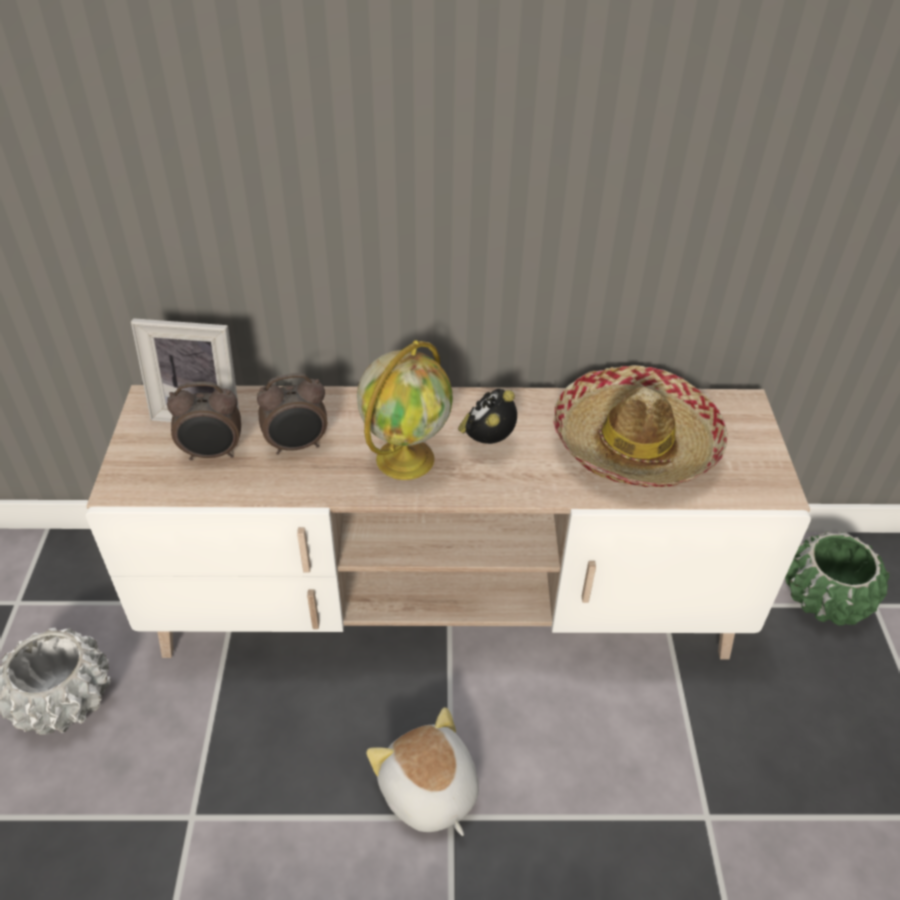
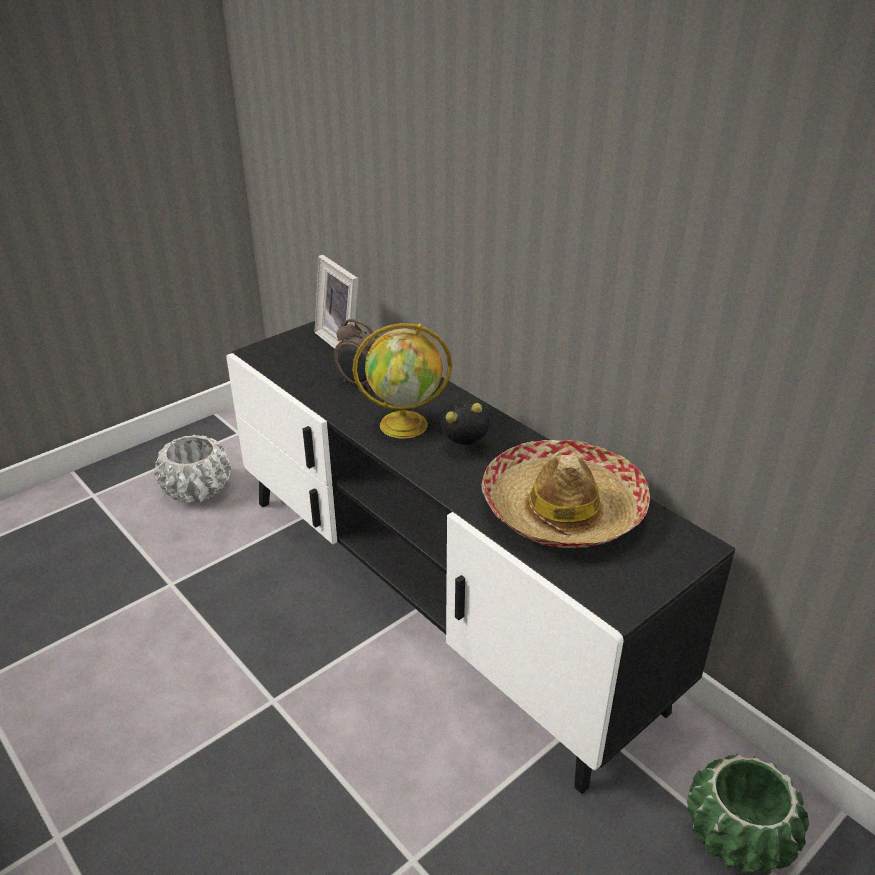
camera: 50 degrees right, 10 degrees down
beige tv stand [86,385,811,659] -> black tv stand [226,321,735,794]
alarm clock [167,382,241,460] -> none
plush toy [366,707,479,836] -> none

